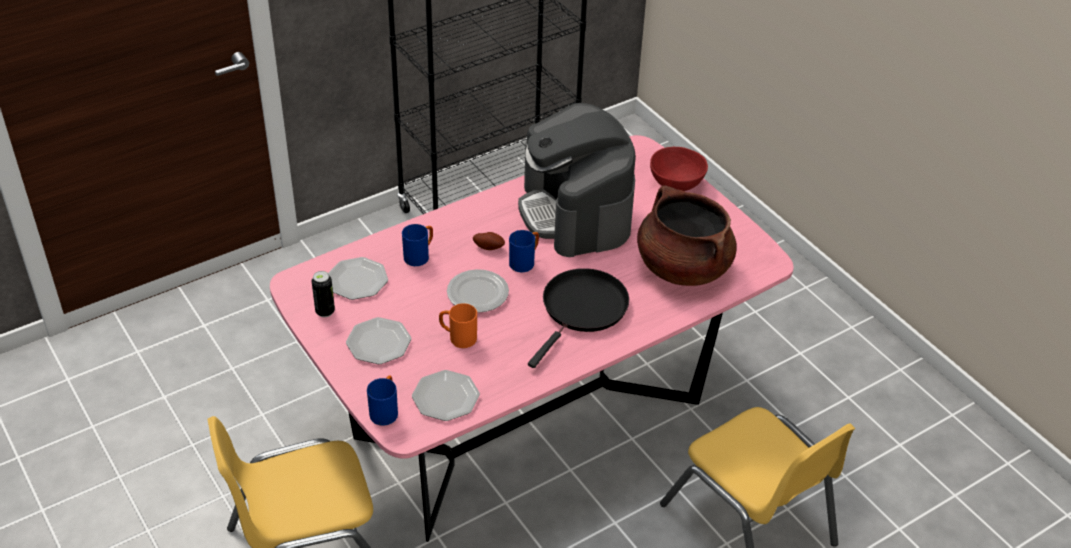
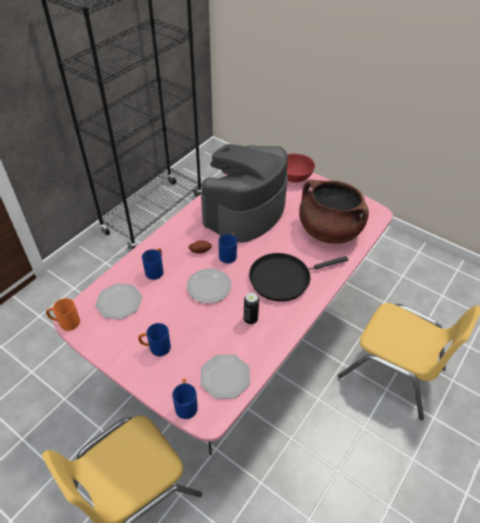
camera: 20 degrees left, 5 degrees up
can [312,271,335,317] -> can moved to [244,292,259,324]
plate [346,317,411,364] -> blue mug [138,323,171,357]
orange mug [439,303,477,348] -> orange mug moved to [46,298,80,331]
coffee machine [518,103,636,257] -> coffee machine turned 75 degrees clockwise [201,144,288,243]
black frying pan [528,268,629,368] -> black frying pan turned 120 degrees counterclockwise [249,253,348,302]

